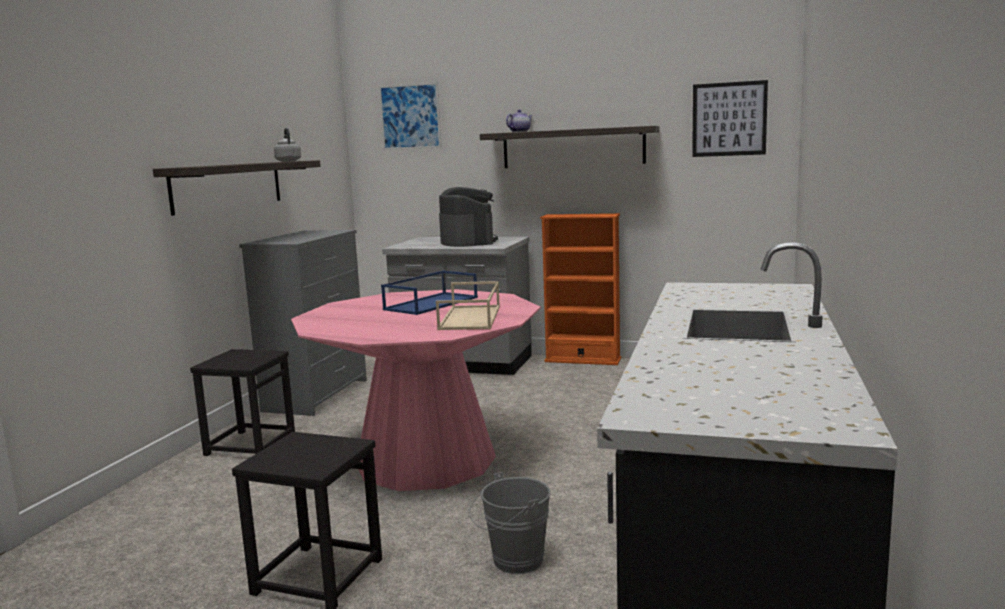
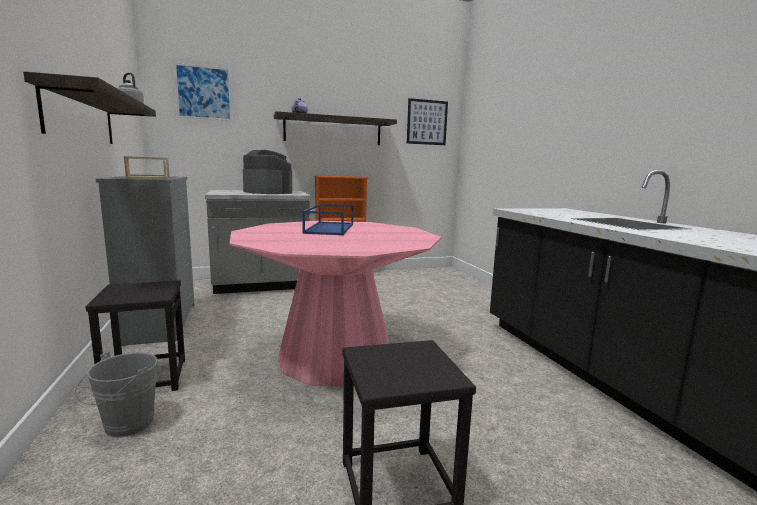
camera: 35 degrees left, 0 degrees up
beige tray [436,281,500,330] -> beige tray moved to [124,156,170,179]
grey bucket [469,472,551,574] -> grey bucket moved to [75,352,158,438]

